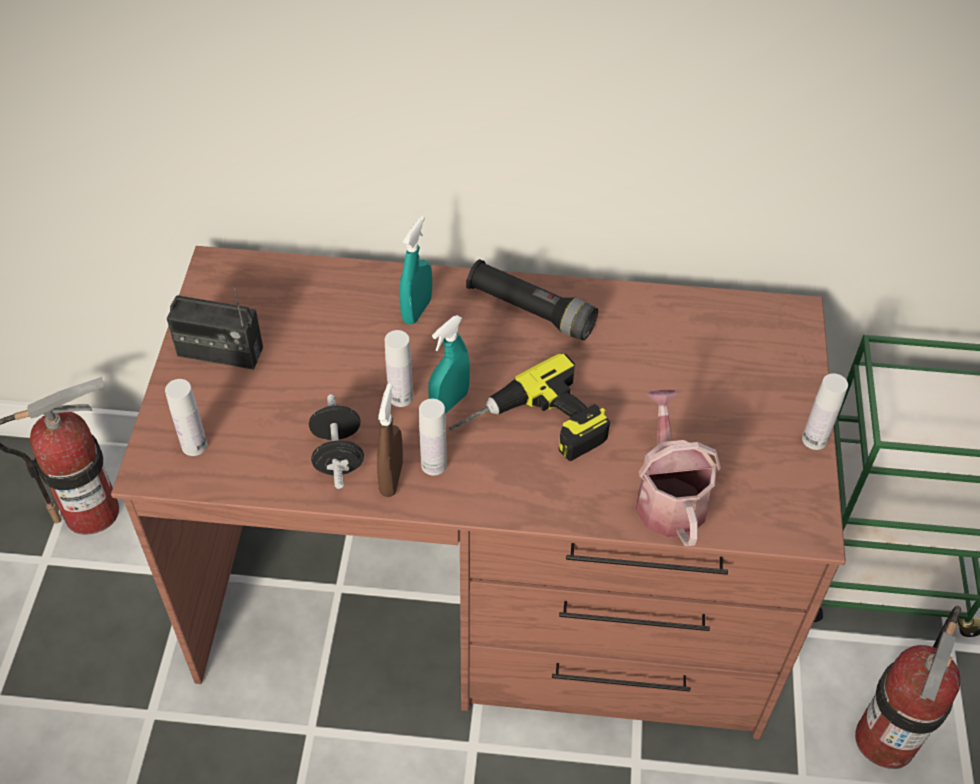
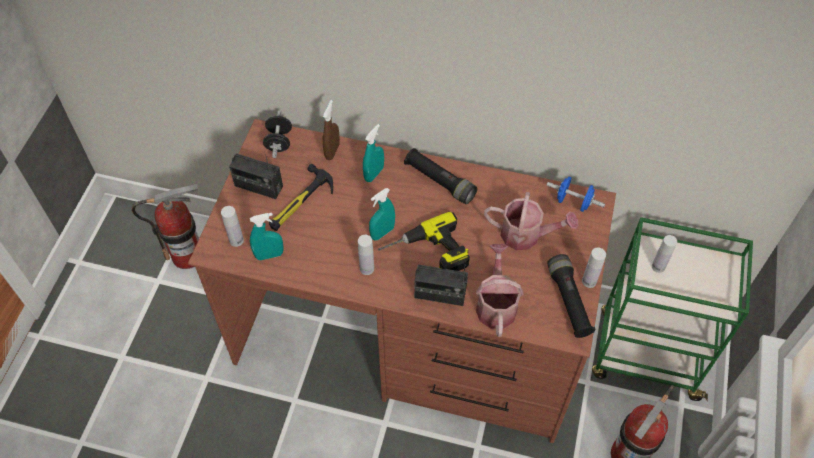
camera: 10 degrees right, 5 degrees up
black dumbbell [309,394,364,489] -> black dumbbell moved to [263,111,292,158]
brown spray bottle [377,384,403,497] -> brown spray bottle moved to [323,100,340,160]
white bottle [385,330,413,407] -> white bottle moved to [652,235,677,273]
none -> turquoise spray bottle [250,213,284,260]
none -> hammer [269,164,333,231]
none -> radio [414,265,468,306]
none -> watering can [484,192,578,250]
none -> blue dumbbell [547,177,605,212]
none -> black flashlight [547,254,596,338]

